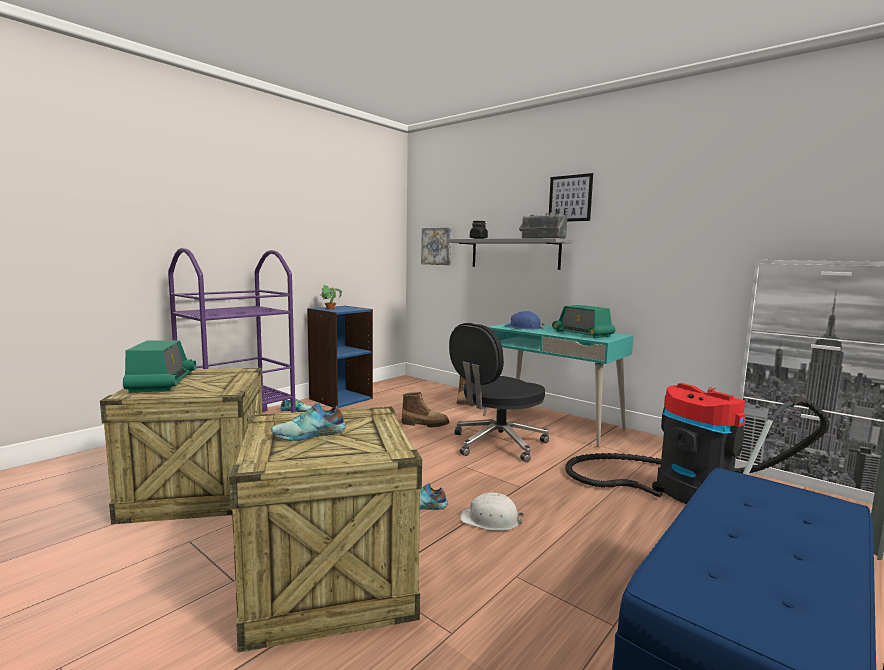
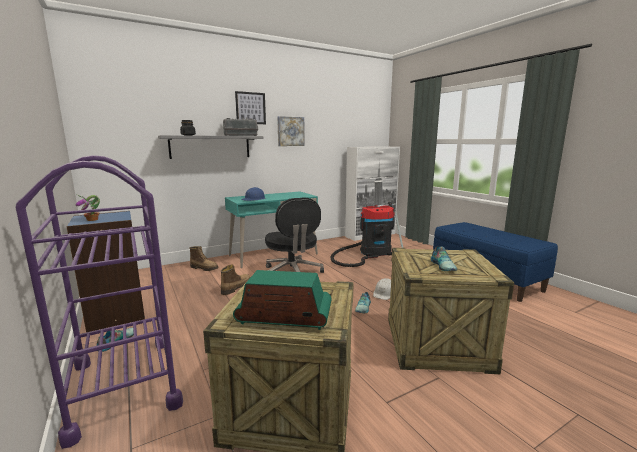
camera: 70 degrees left, 5 degrees up
picture [421,228,452,265] -> picture moved to [277,116,305,146]
radio [552,305,615,338] -> none

